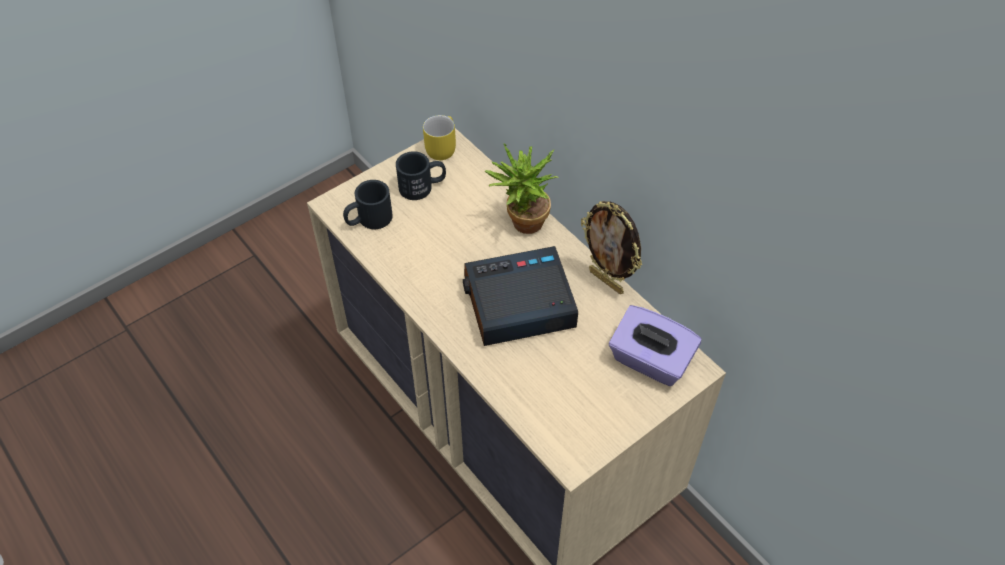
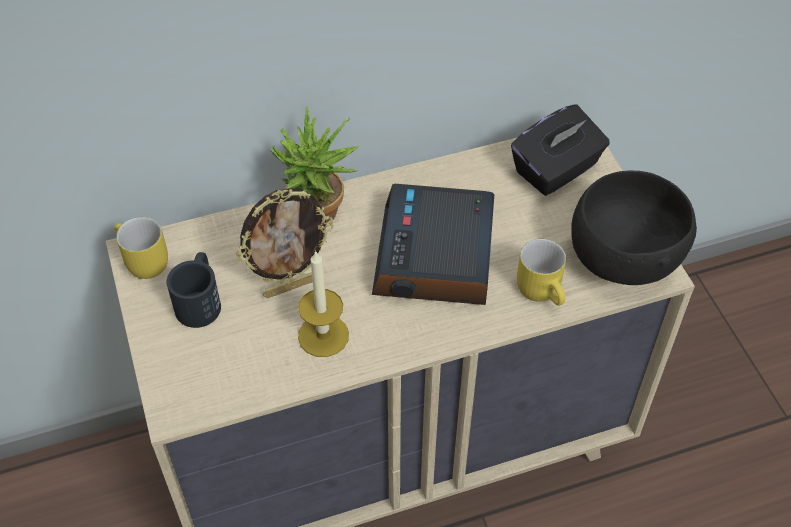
camera: 70 degrees left, 0 degrees up
black mug [343,180,393,229] -> none
picture frame [581,201,642,294] -> picture frame moved to [236,188,334,298]
purple tissue box [609,305,702,386] -> black tissue box [511,104,610,196]
none -> candle [298,250,349,357]
none -> yellow mug [517,239,566,306]
none -> black bowl [571,170,697,285]

